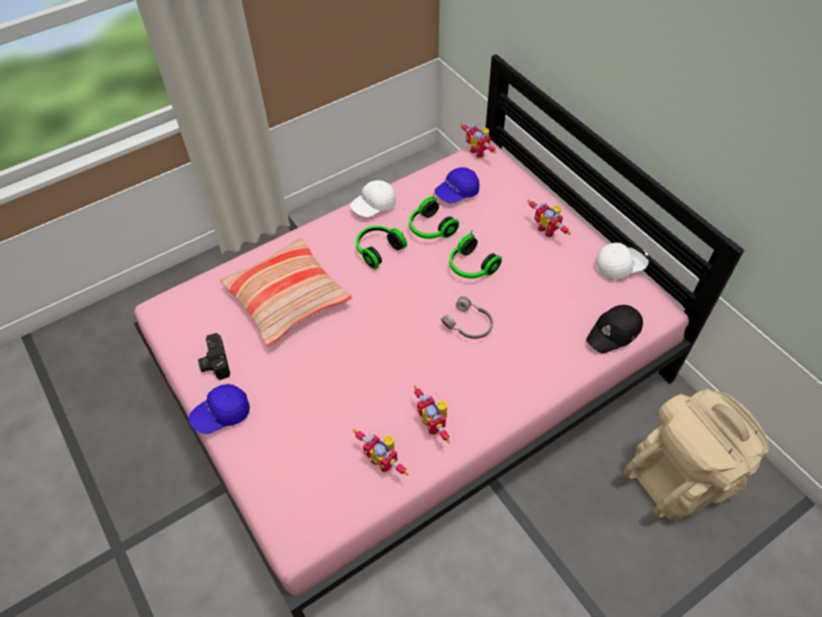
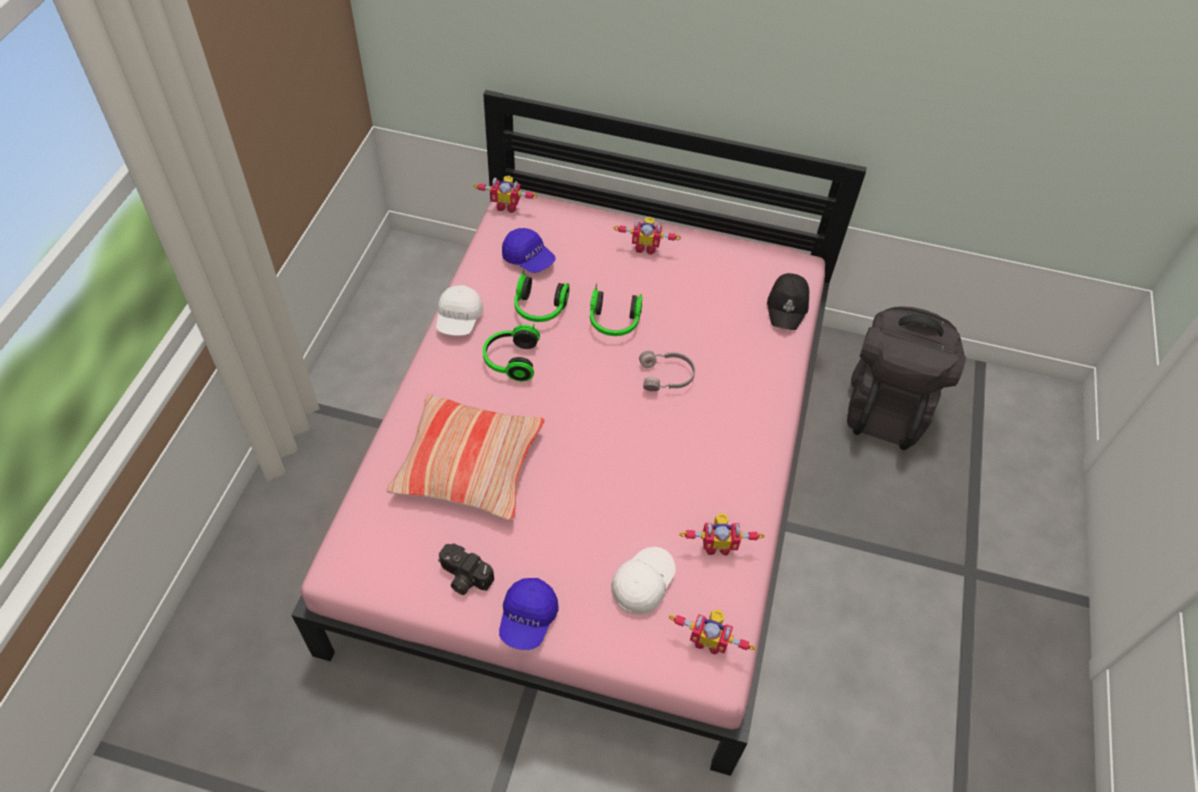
camera: 45 degrees left, 0 degrees up
toy robot [414,385,450,444] -> toy robot moved to [668,610,756,655]
blue cap [435,167,480,204] -> blue cap turned 60 degrees counterclockwise [502,228,556,273]
white cap [595,243,649,280] -> white cap moved to [611,547,676,614]
beige backpack [624,389,769,521] -> black backpack [847,306,966,450]

